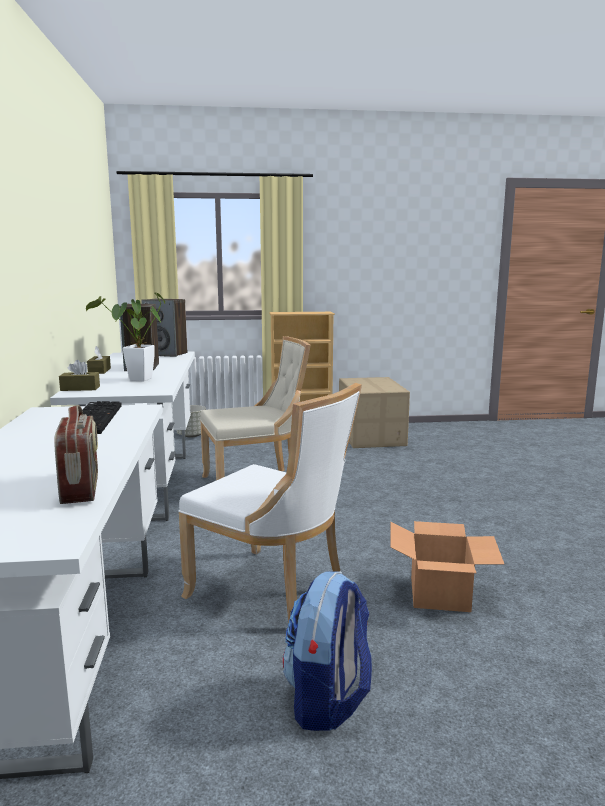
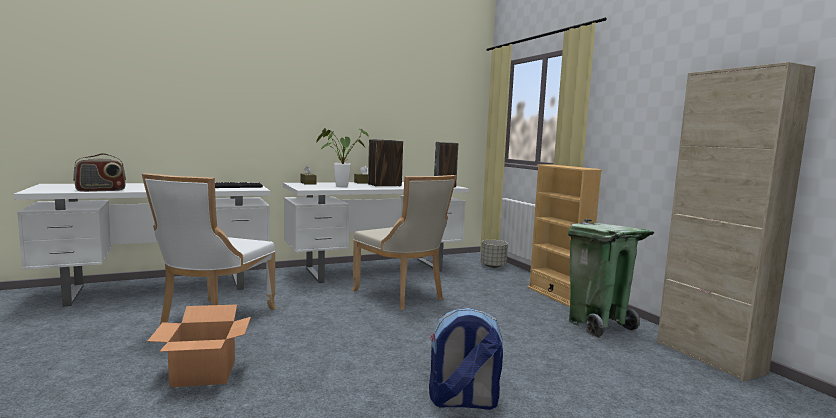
camera: 70 degrees right, 5 degrees down
backpack [283,571,372,731] -> backpack moved to [429,308,503,410]
cardboard box [339,377,410,448] -> green trash can [568,219,654,339]
none -> beige cabinet [657,62,816,382]

